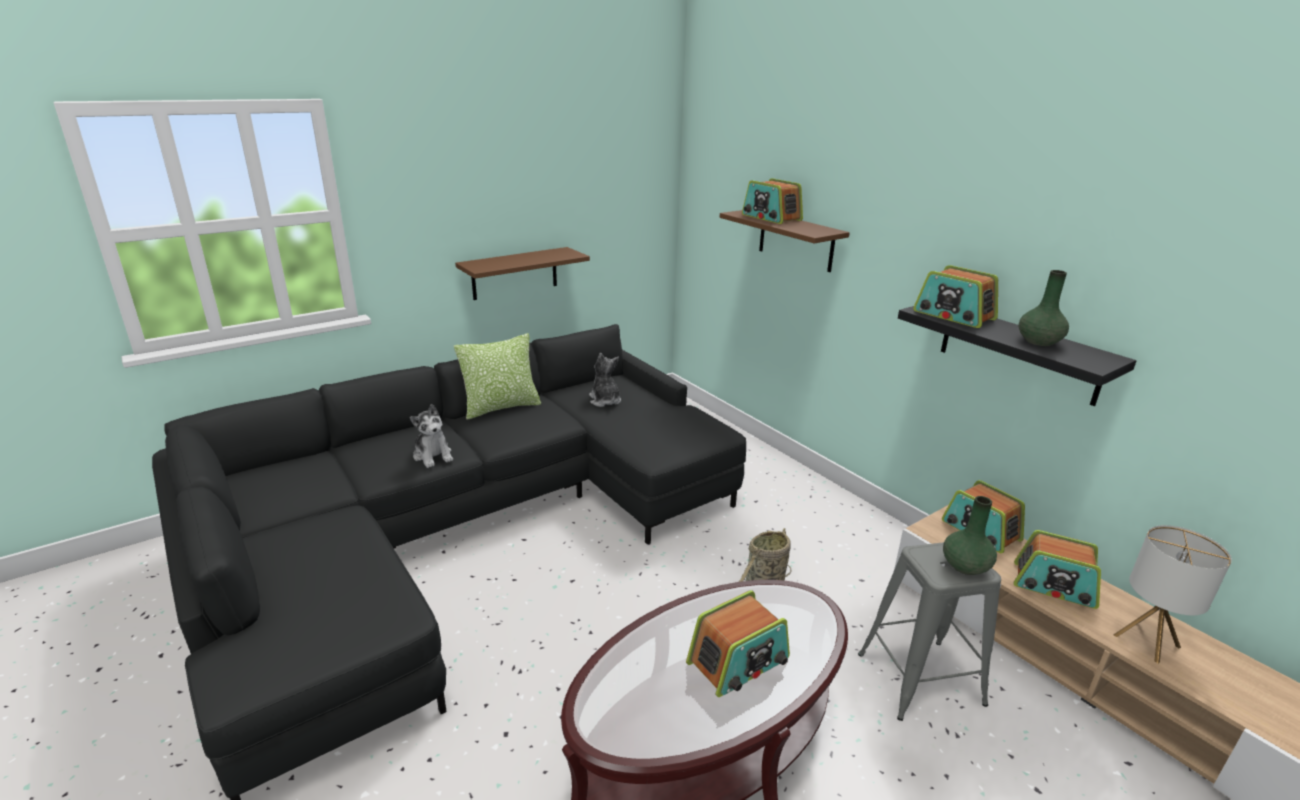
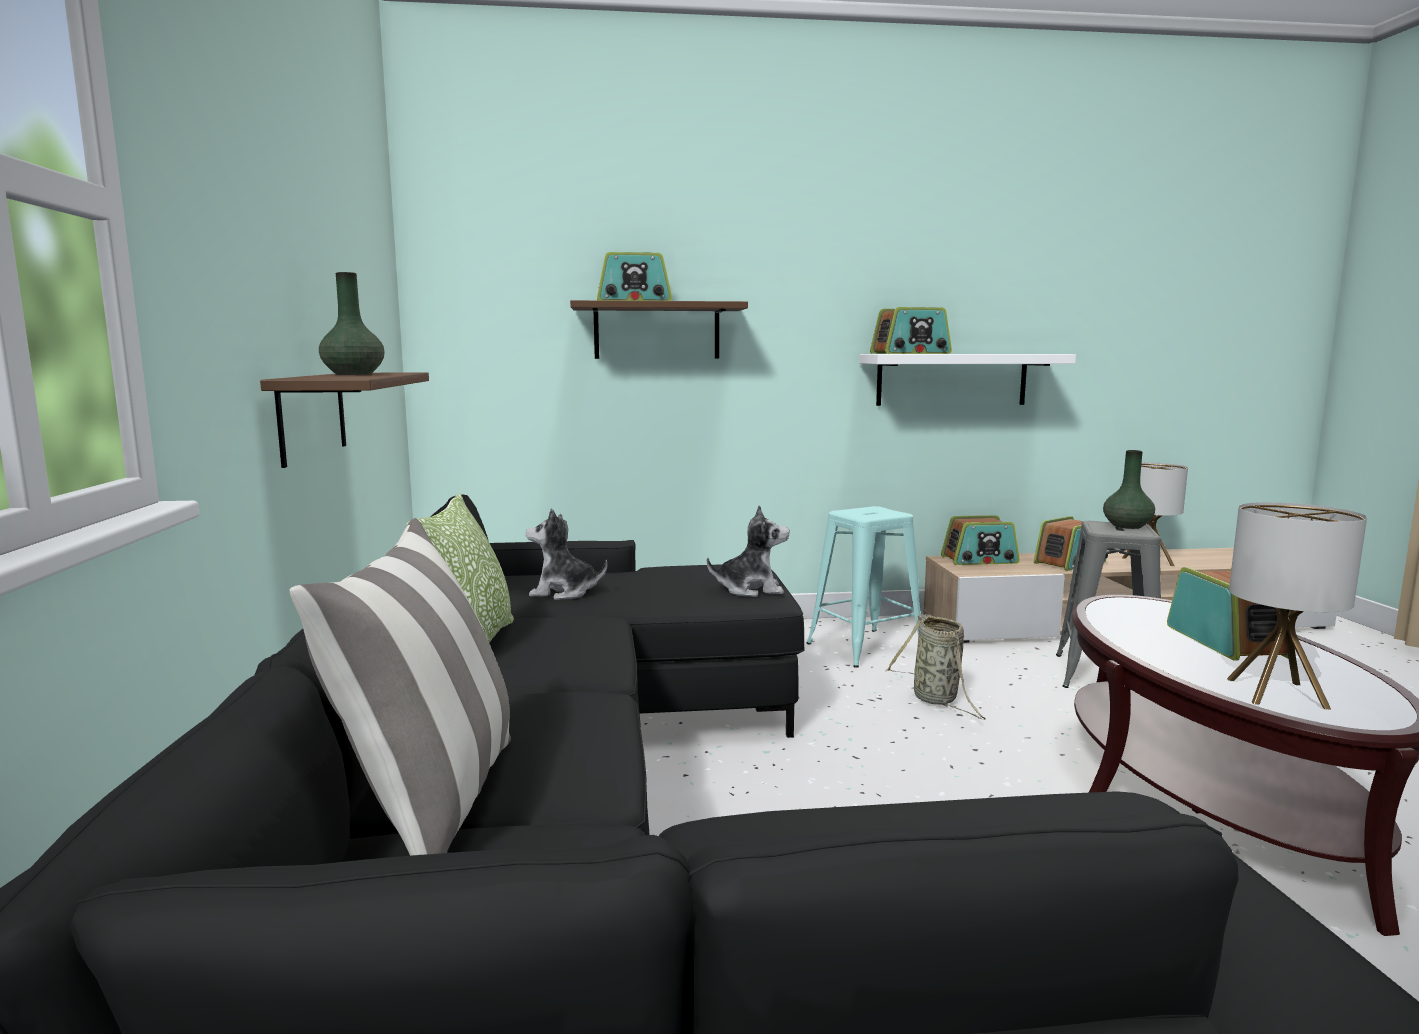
camera: 60 degrees left, 15 degrees down
plush toy [410,404,453,468] -> plush toy moved to [707,505,790,597]
black shelf [898,306,1137,406] -> white shelf [859,354,1076,406]
green vase [1018,270,1069,346] -> green vase moved to [319,272,385,375]
none -> pillow [290,518,511,856]
none -> turquoise stool [807,506,921,668]
none -> table lamp [1227,502,1367,710]

